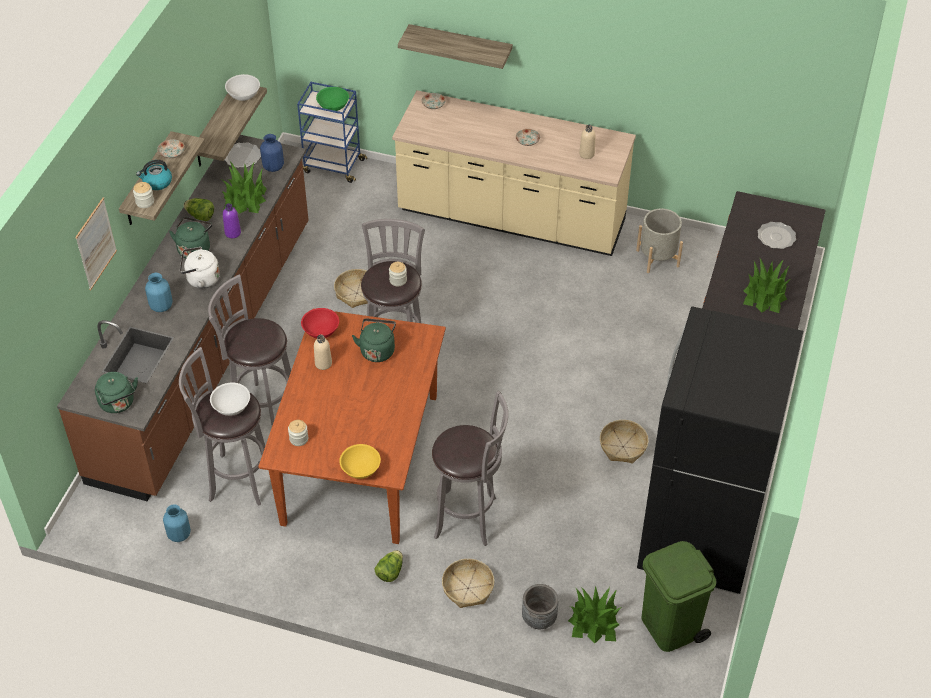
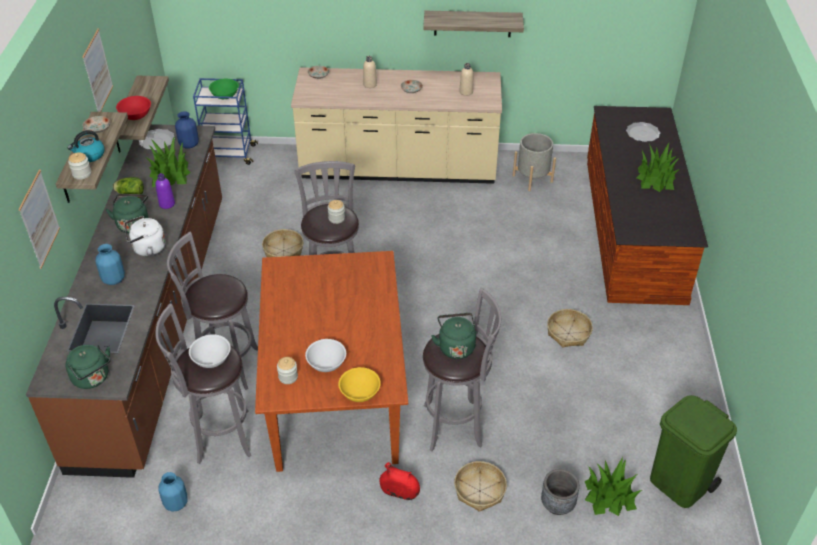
camera: 15 degrees left, 5 degrees down
white bowl [225,74,260,101] -> white bowl moved to [305,339,346,372]
red bowl [301,308,339,338] -> red bowl moved to [116,96,151,120]
beige bottle [314,335,332,370] -> beige bottle moved to [363,56,377,88]
green kettle [352,319,396,362] -> green kettle moved to [431,313,476,359]
lettuce [375,550,403,582] -> red vase [379,462,420,500]
shelf [398,24,513,69] -> shelf moved to [423,11,524,37]
black fridge [637,306,803,594] -> none
none -> picture [83,28,113,112]

